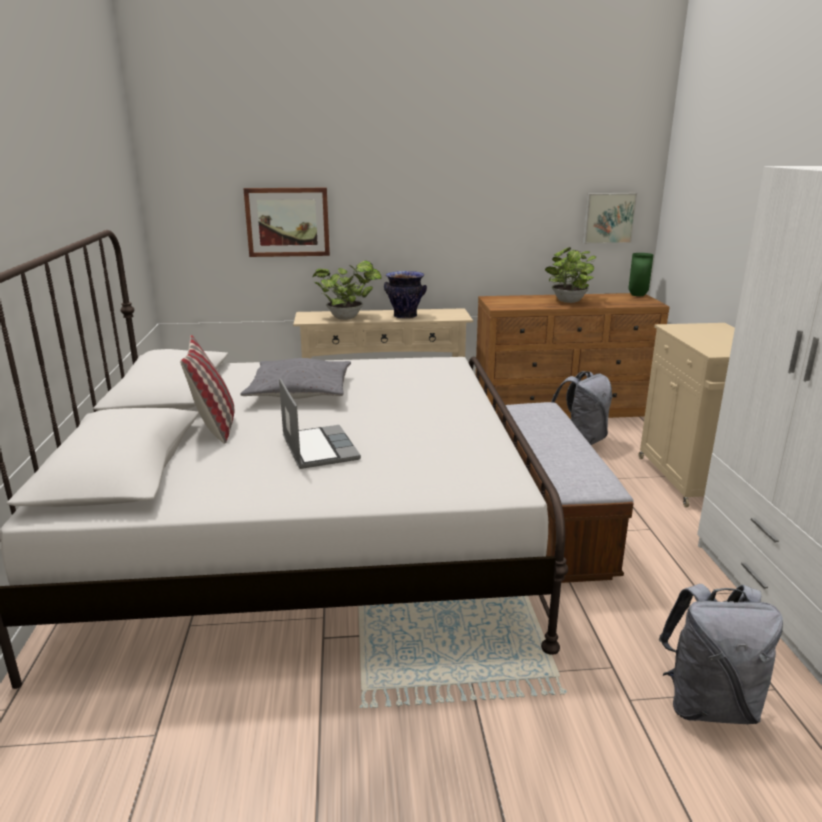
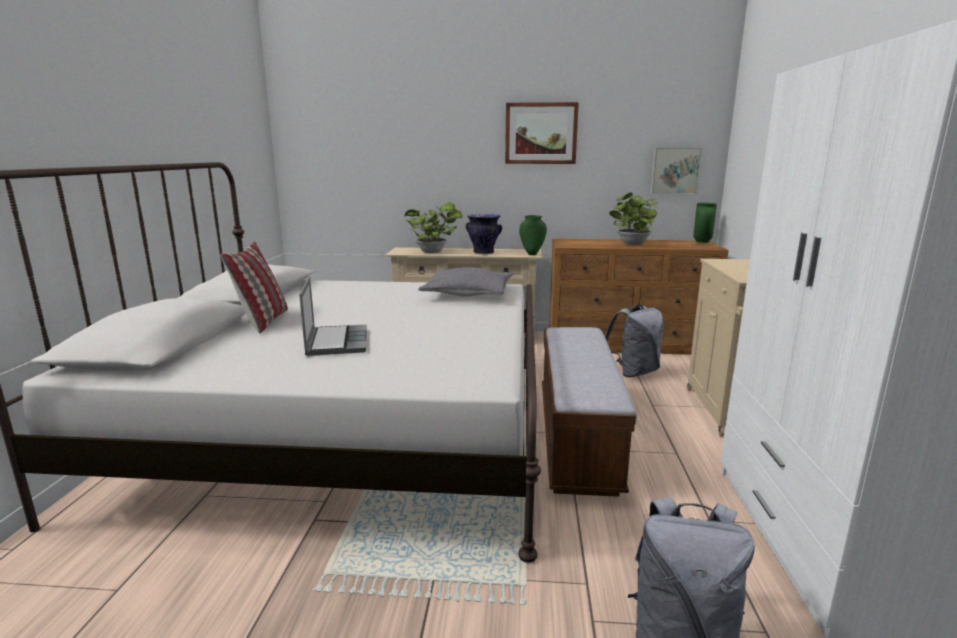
camera: 10 degrees right, 5 degrees down
grey pillow [240,358,351,399] -> grey pillow moved to [418,267,513,296]
picture [243,188,330,257] -> picture moved to [505,102,579,164]
none -> green vase [519,215,547,255]

